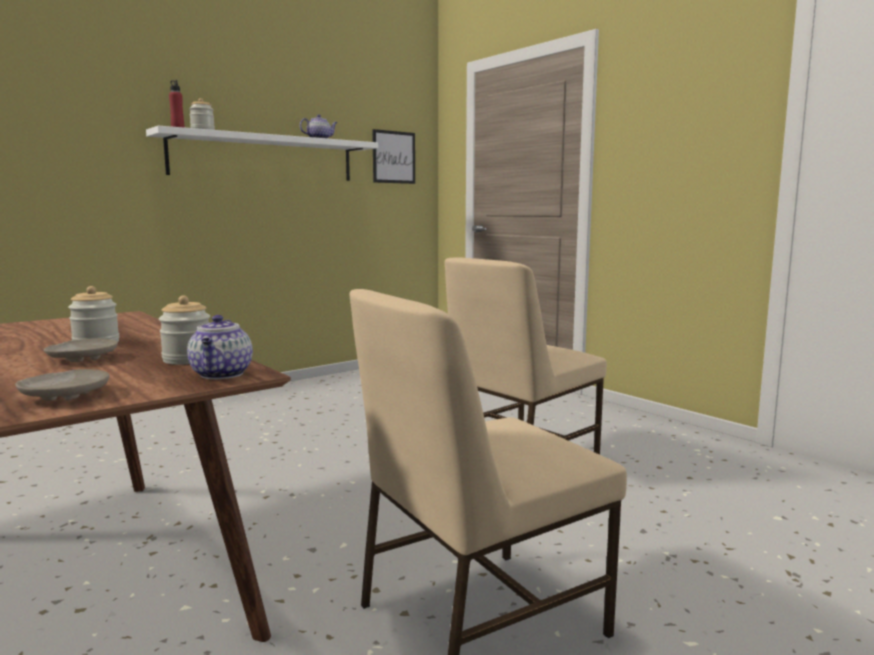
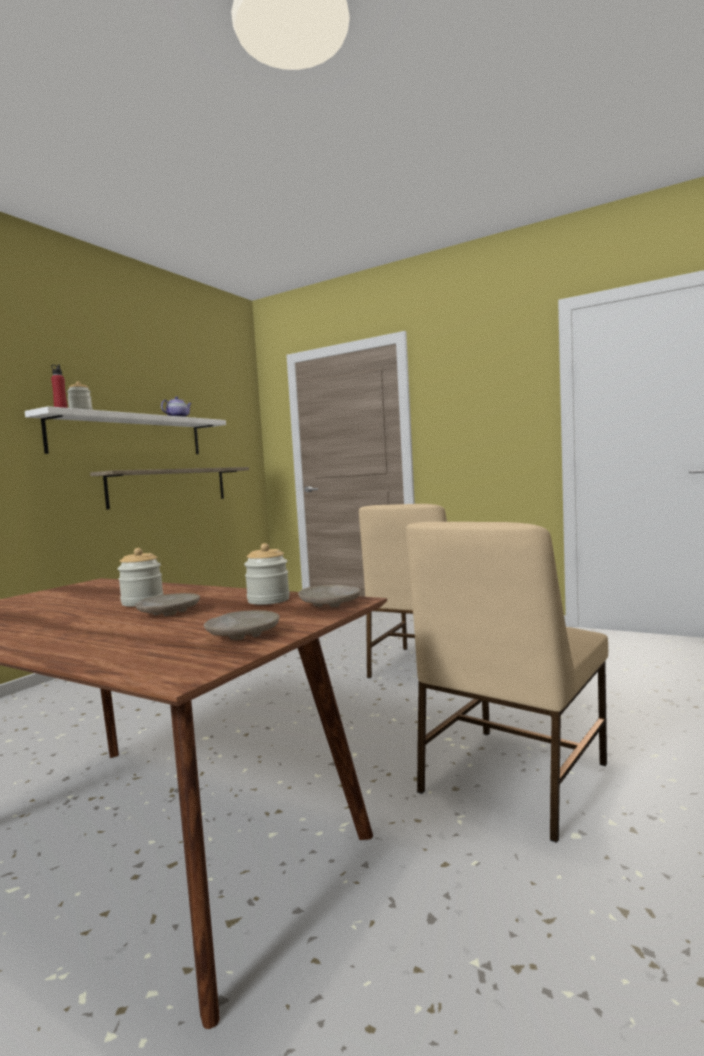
camera: 20 degrees left, 5 degrees down
teapot [187,315,253,379] -> beige plate [298,585,361,607]
picture [372,129,415,184] -> none
none -> shelf [90,467,249,509]

